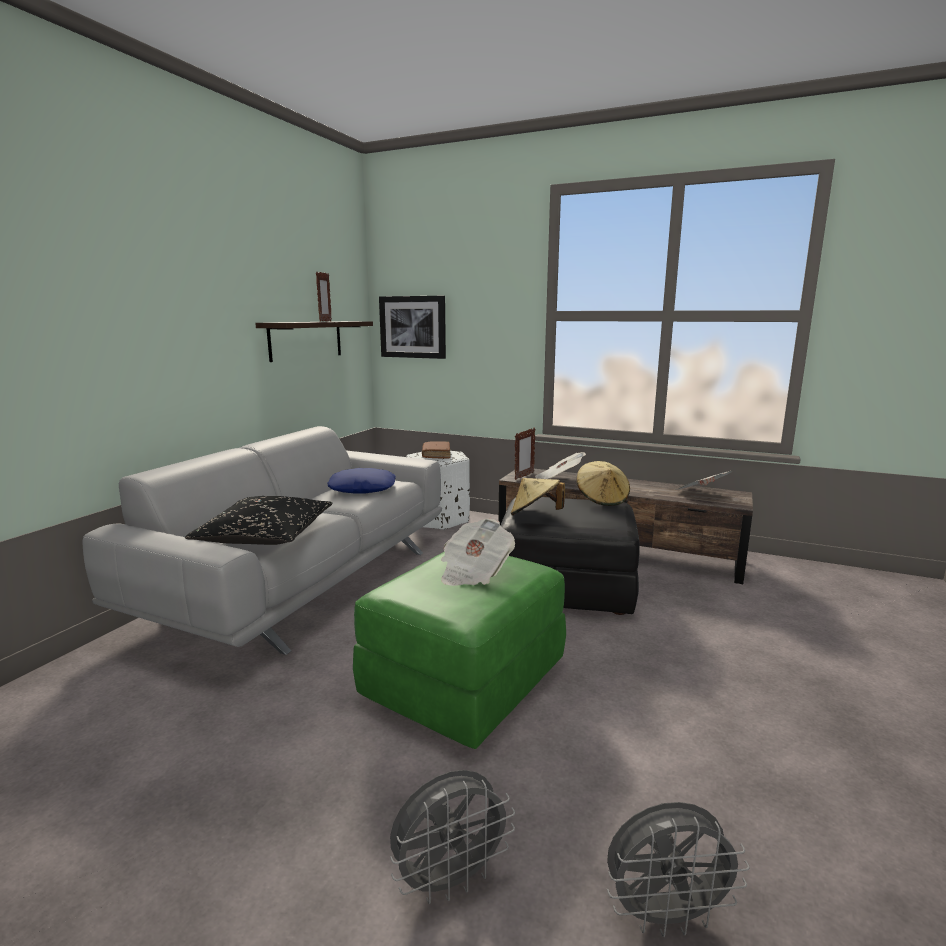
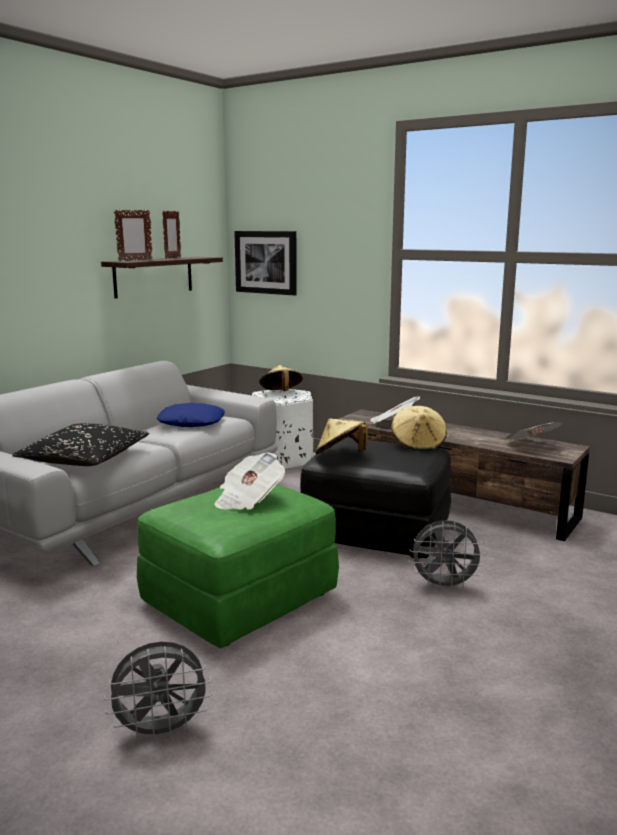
camera: 10 degrees right, 0 degrees up
brown book [422,441,451,459] -> beige hat [259,365,303,391]
picture frame [515,428,536,480] -> picture frame moved to [114,210,152,261]
grey fan [607,802,750,937] -> grey fan moved to [409,520,485,591]

